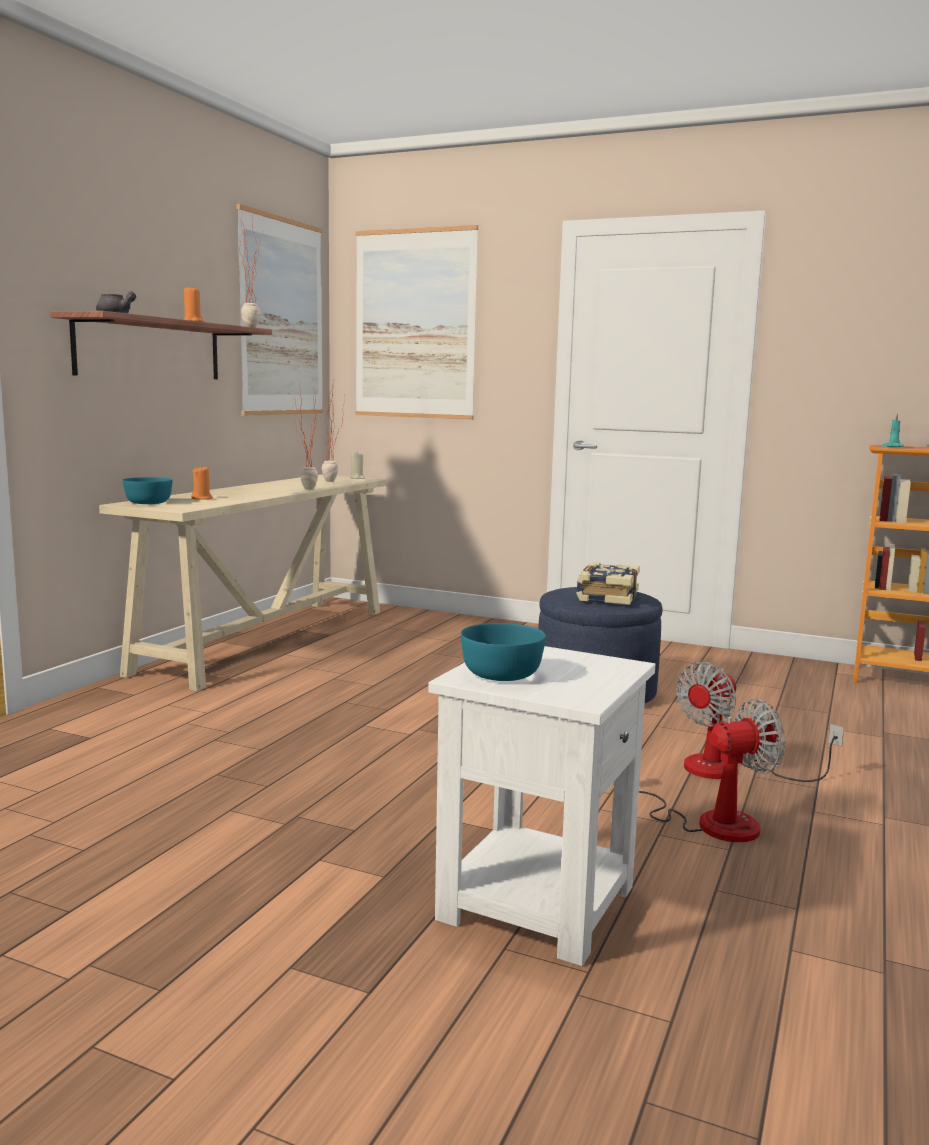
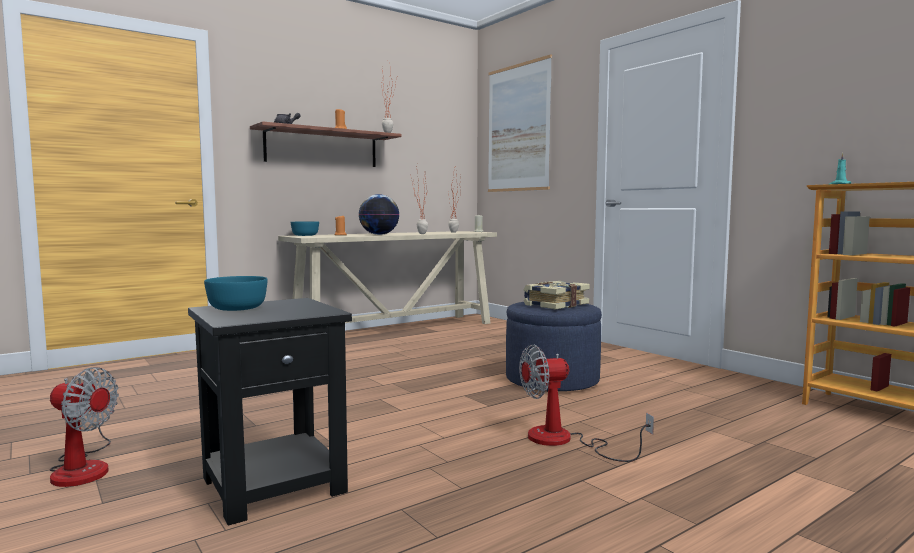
camera: 30 degrees right, 5 degrees down
picture [236,204,323,416] -> none
white side table [428,646,655,966] -> black side table [188,298,352,526]
fan [639,698,786,842] -> fan moved to [50,367,119,487]
none -> globe [359,194,399,235]

